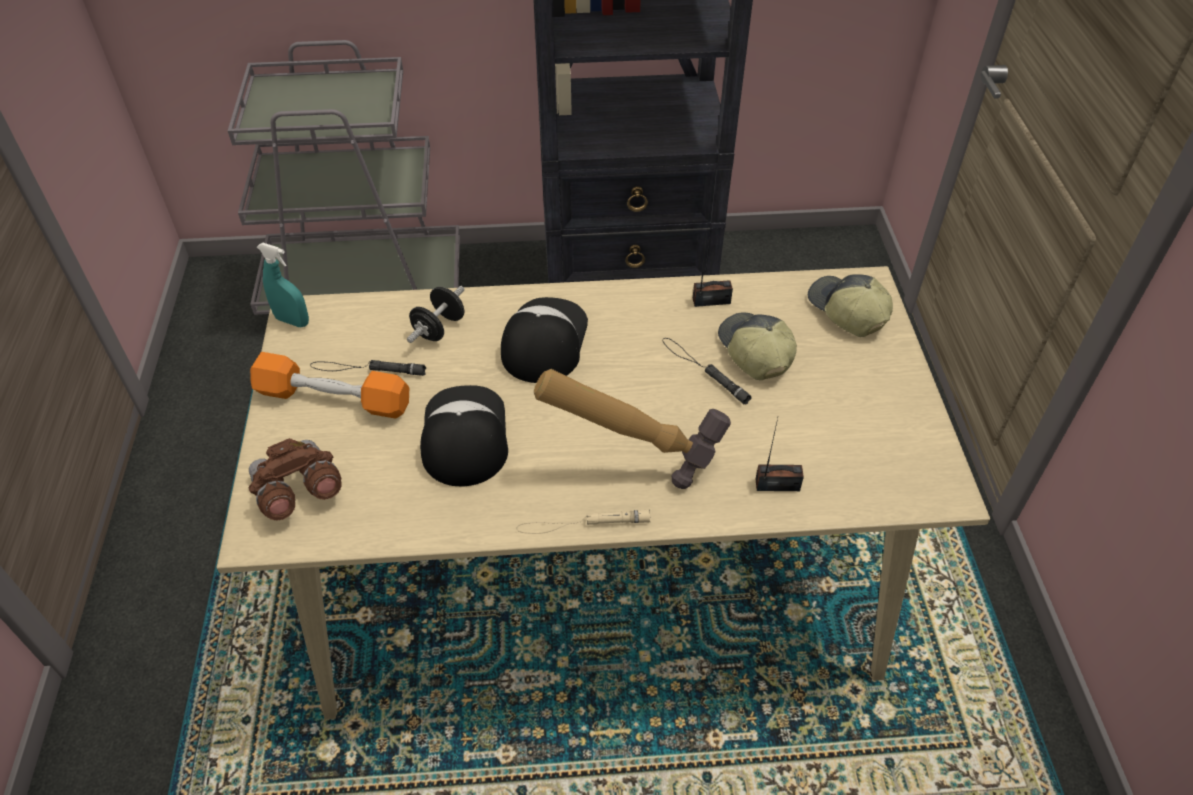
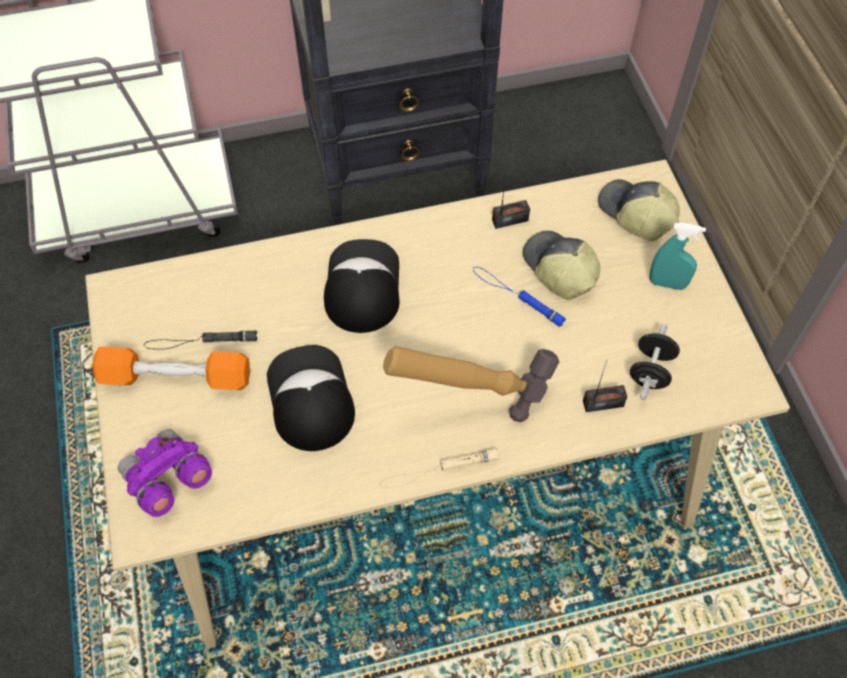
camera: 10 degrees left, 10 degrees up
brown binoculars [249,438,342,520] -> purple binoculars [118,429,212,517]
turquoise spray bottle [257,243,309,327] -> turquoise spray bottle moved to [649,223,706,290]
black dumbbell [407,286,465,343] -> black dumbbell moved to [630,324,680,400]
black flashlight [663,338,752,404] -> blue flashlight [473,267,566,327]

